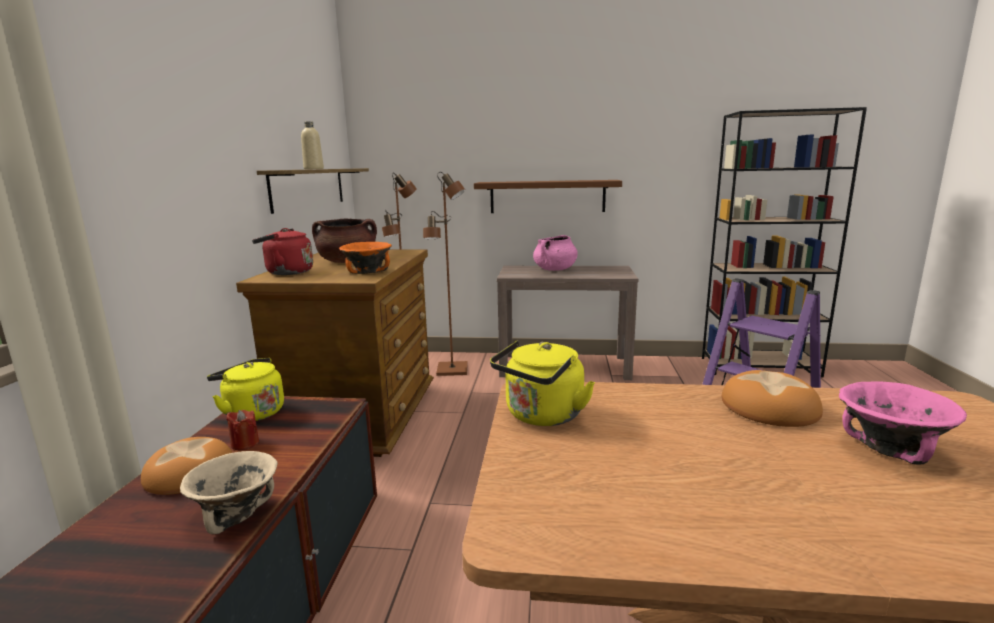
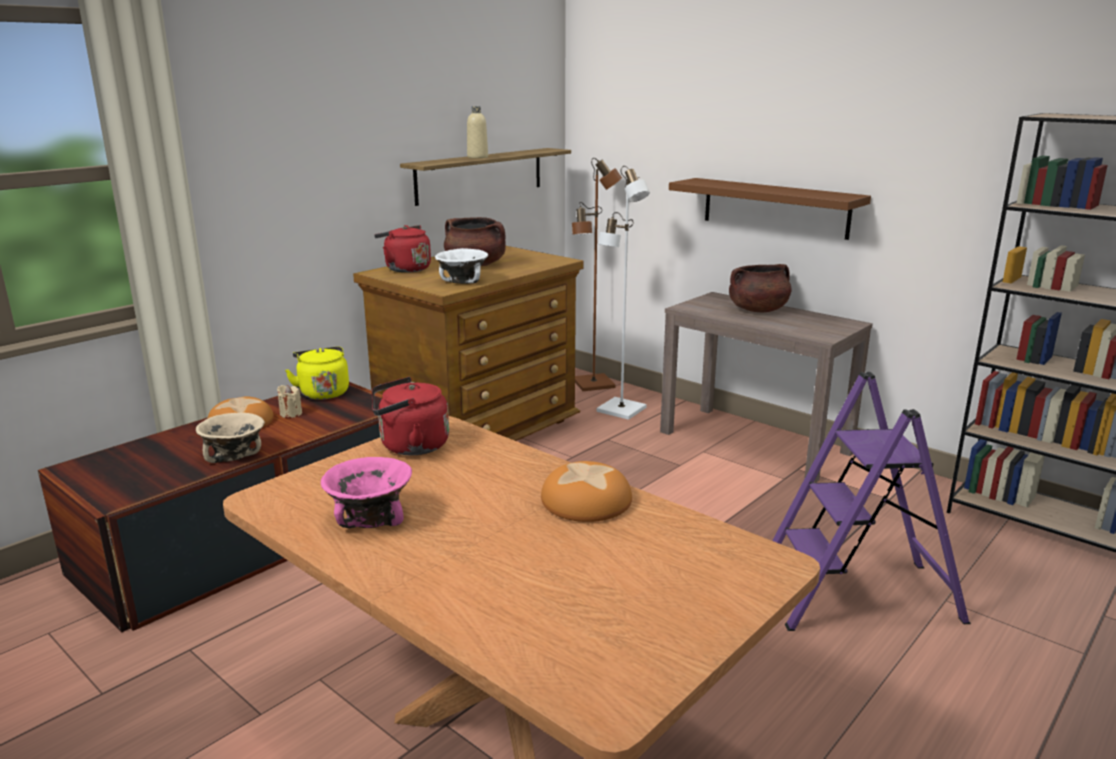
camera: 35 degrees right, 5 degrees up
red candle [227,410,259,450] -> beige candle [277,385,302,418]
orange bowl [339,242,392,274] -> white bowl [435,248,488,284]
brown floor lamp [423,172,468,376] -> white floor lamp [596,166,650,420]
yellow kettle [490,340,595,426] -> red kettle [372,377,449,455]
pink cooking pot [533,235,578,271] -> brown cooking pot [729,264,792,312]
pink bowl [839,381,967,465] -> pink bowl moved to [321,457,412,528]

